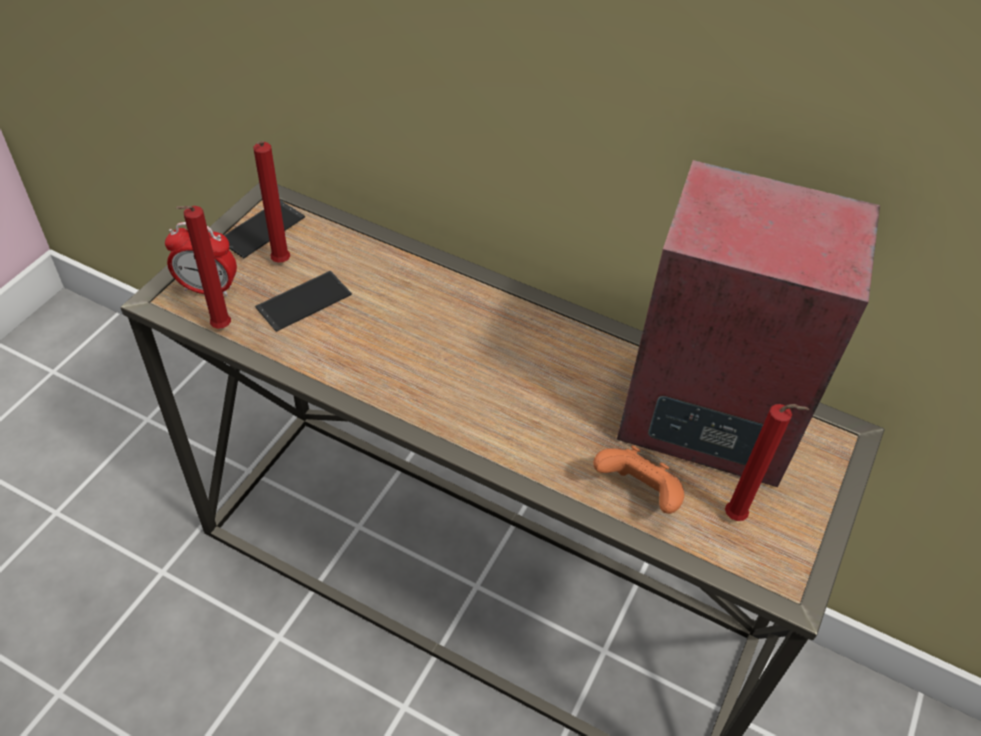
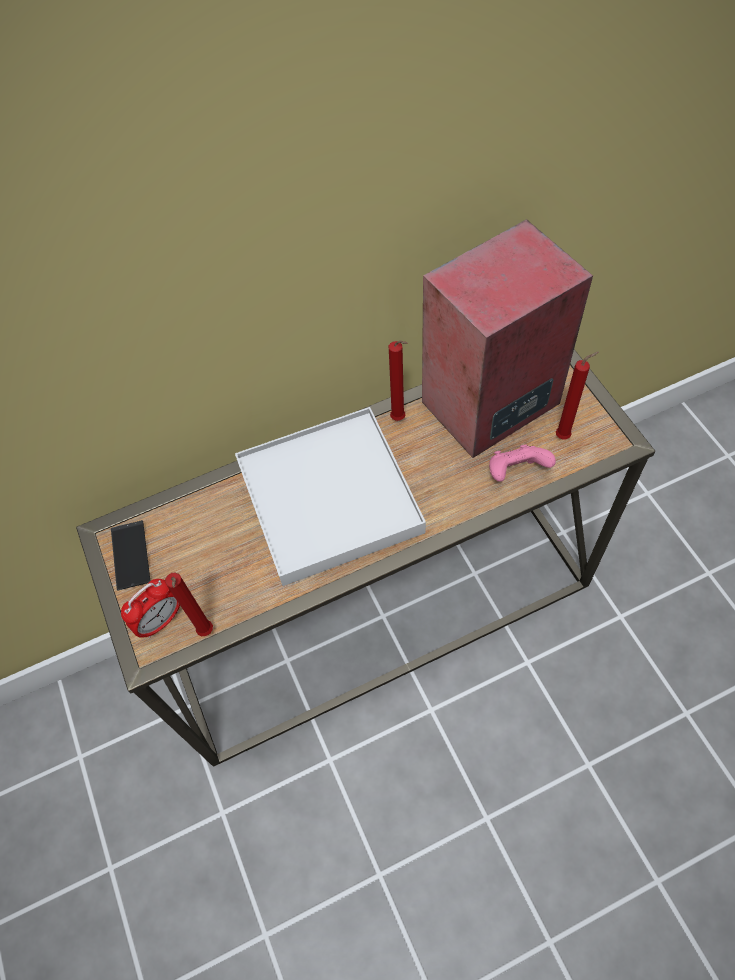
camera: 45 degrees left, 10 degrees up
red candle [253,141,290,263] -> red candle moved to [389,340,407,421]
phone [255,271,352,332] -> none
orange game controller [593,445,684,514] -> pink game controller [489,444,556,482]
none -> white tray [235,407,426,586]

